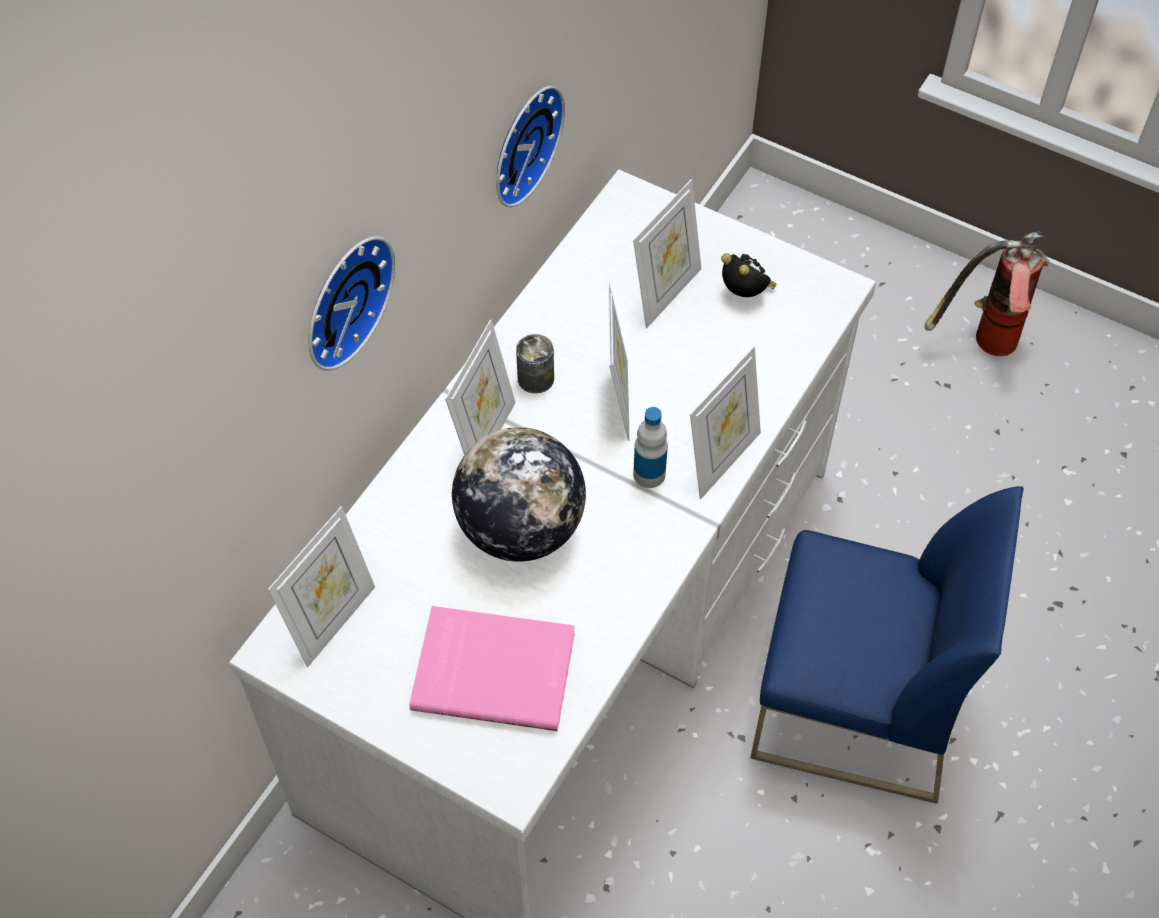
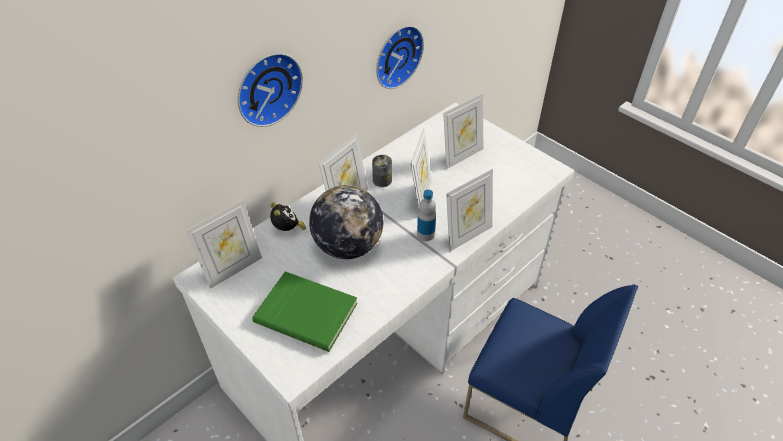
camera: 15 degrees right, 10 degrees down
pink book [410,606,575,731] -> green book [252,271,358,352]
alarm clock [721,253,777,297] -> alarm clock moved to [270,202,306,231]
fire extinguisher [924,231,1050,356] -> none

